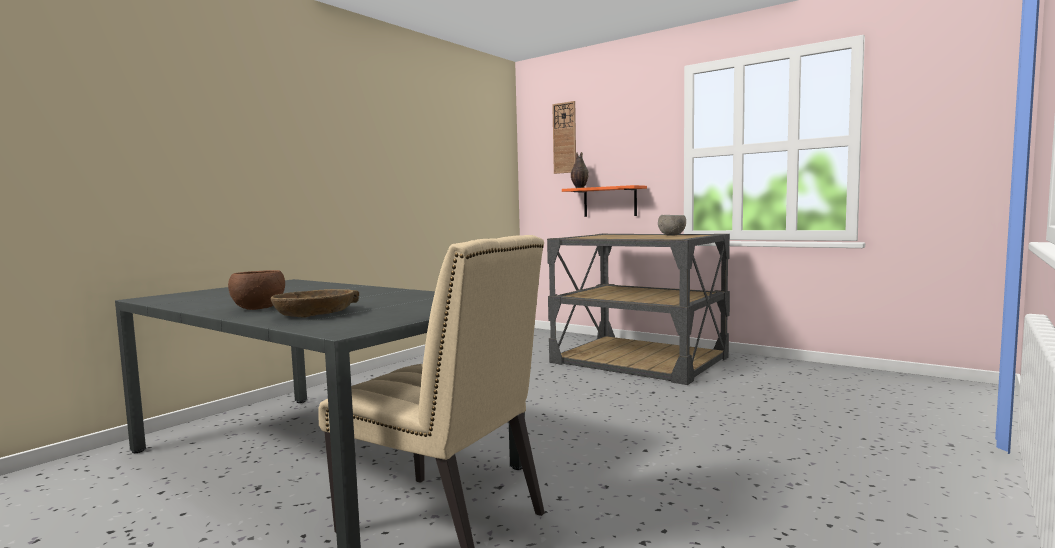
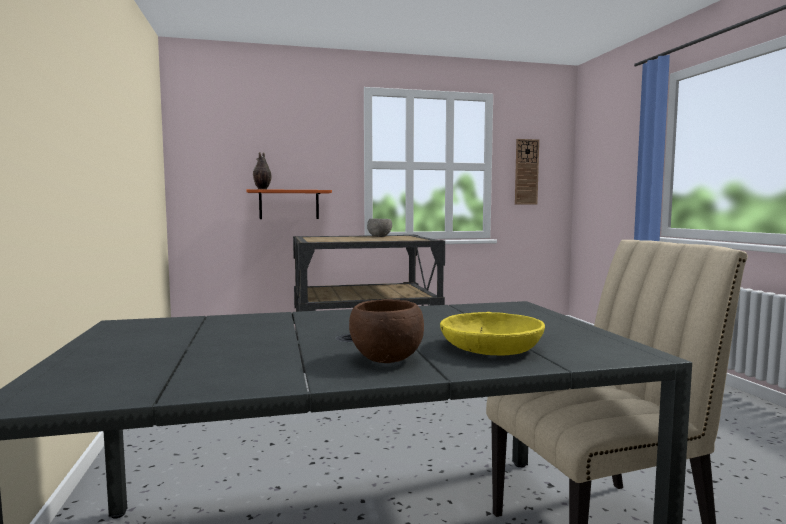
camera: 50 degrees left, 0 degrees up
brown bowl [270,289,359,317] -> yellow bowl [440,312,545,356]
wall clock [552,101,576,174] -> wall clock moved to [515,139,539,204]

